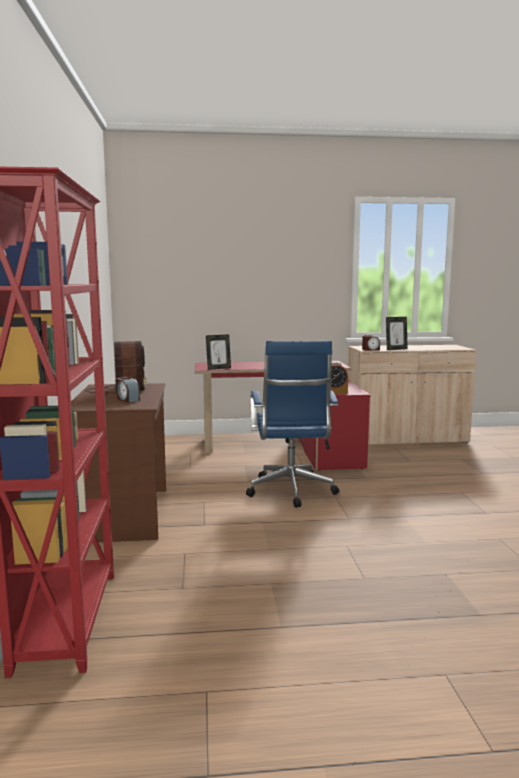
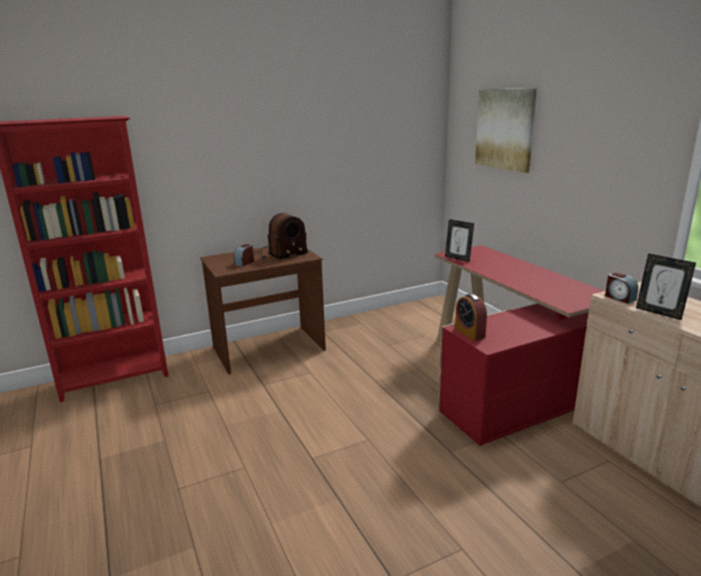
camera: 70 degrees right, 10 degrees up
blue office chair [246,341,339,508] -> none
none -> picture [475,89,537,173]

